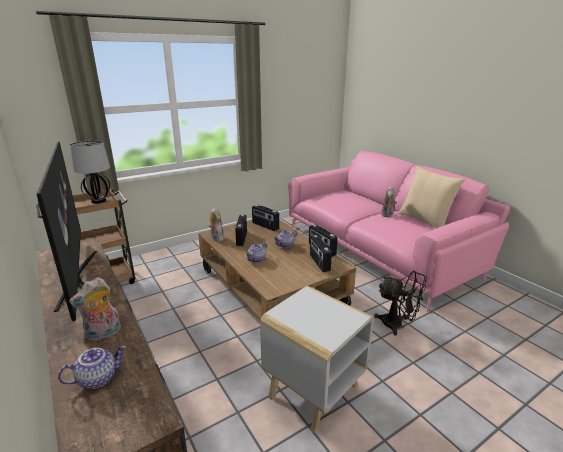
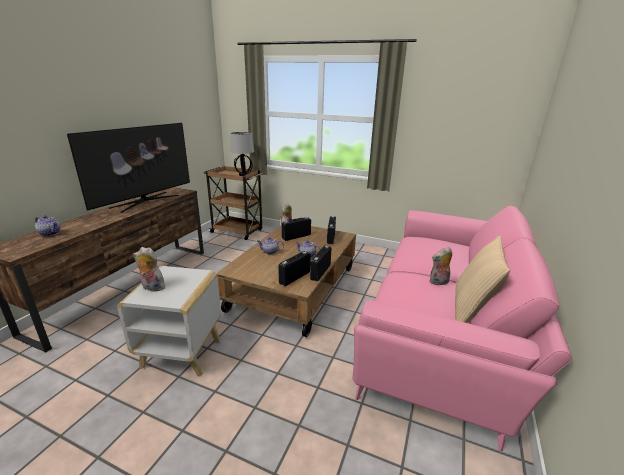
camera: 55 degrees right, 0 degrees up
plush toy [69,277,121,342] -> plush toy moved to [133,247,165,292]
black fan [374,271,427,336] -> none

